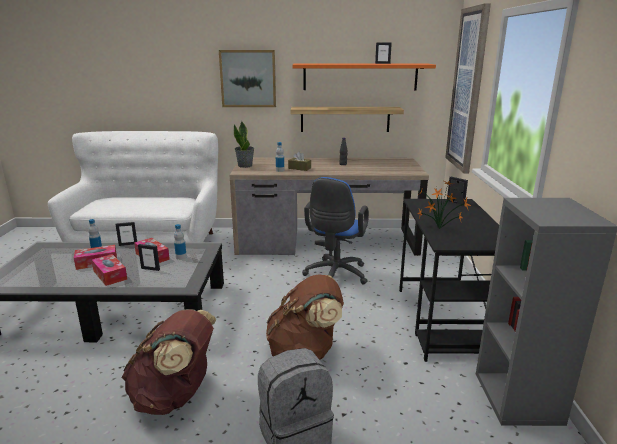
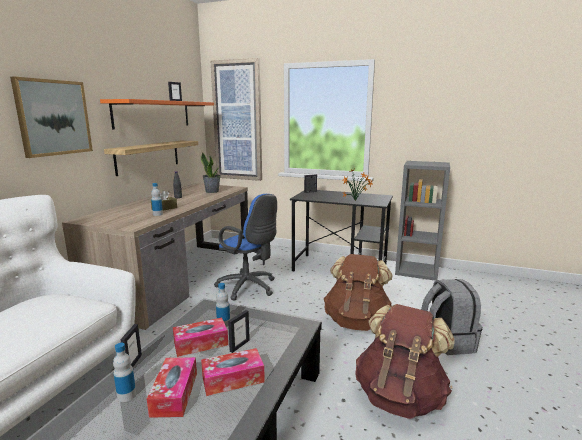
camera: 70 degrees left, 5 degrees down
potted plant [234,121,254,168] -> potted plant moved to [201,152,221,193]

